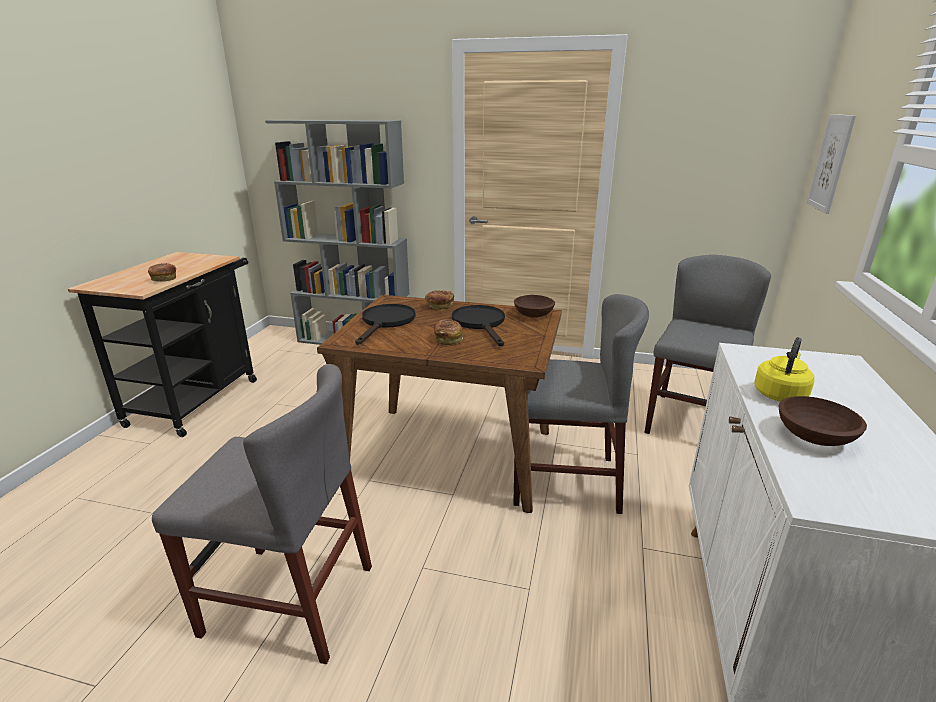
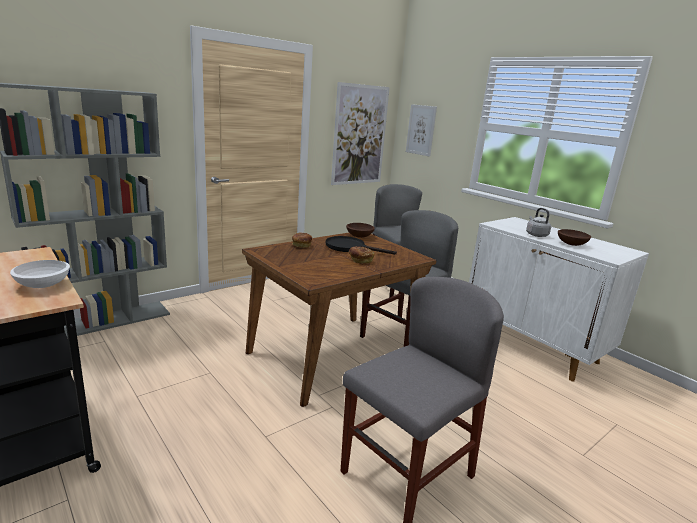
camera: 55 degrees left, 5 degrees down
bread [148,263,176,282] -> white bowl [10,260,70,288]
black frying pan [355,304,416,345] -> none
yellow kettle [754,337,814,402] -> grey kettle [526,208,551,237]
none -> picture [331,82,390,185]

